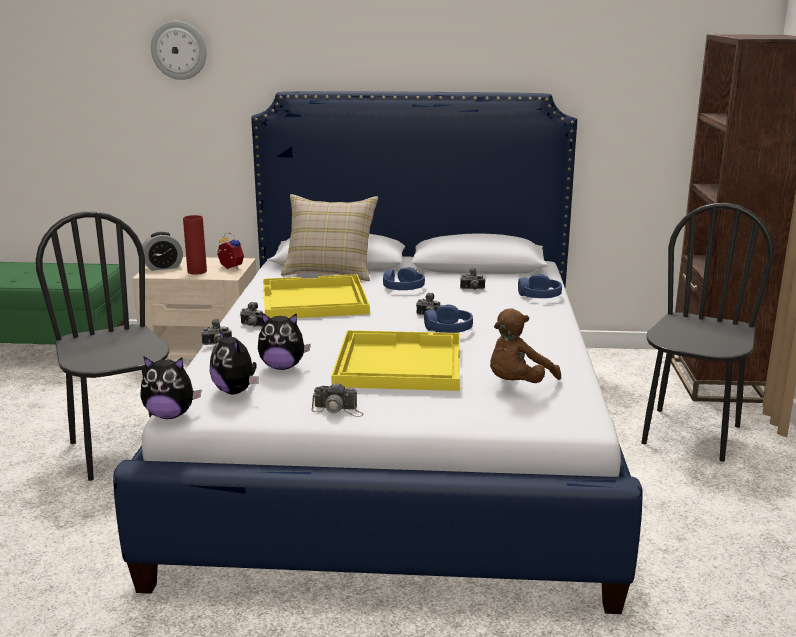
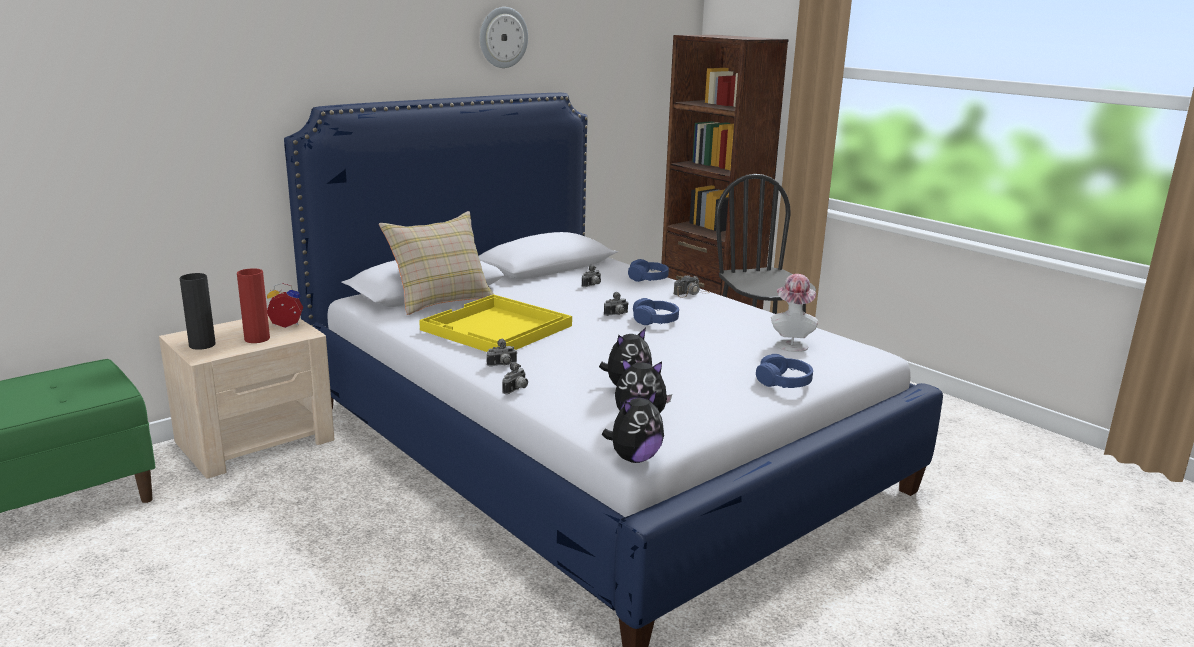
camera: 45 degrees left, 0 degrees up
black chair [36,211,169,481] -> none
alarm clock [142,232,183,271] -> black vase [180,273,216,350]
wall clock [151,21,207,80] -> wall clock moved to [480,7,528,68]
camera [311,383,364,417] -> camera moved to [674,275,710,297]
yellow tray [331,330,460,391] -> none
blue headphones [383,267,425,290] -> blue headphones moved to [756,354,813,388]
brown plush toy [490,308,561,383] -> hat [771,274,818,352]

